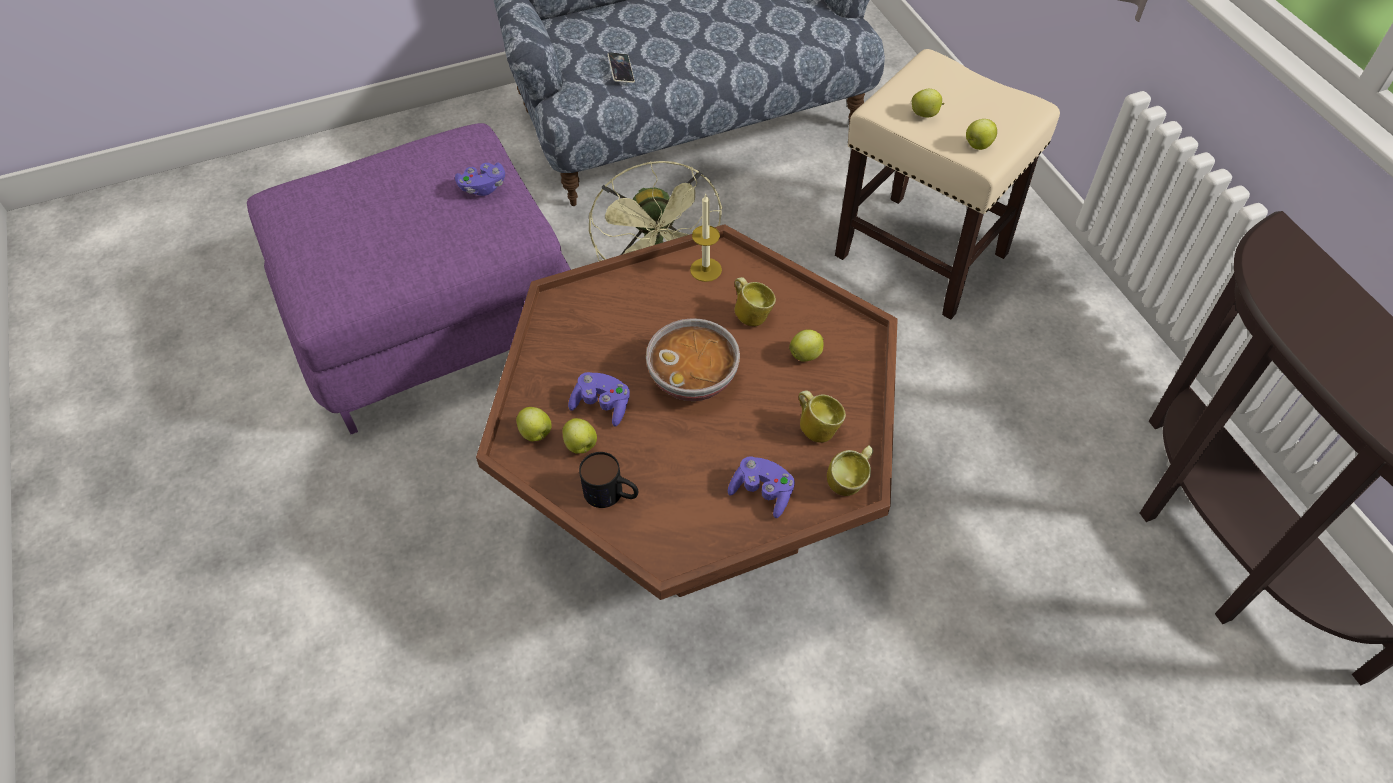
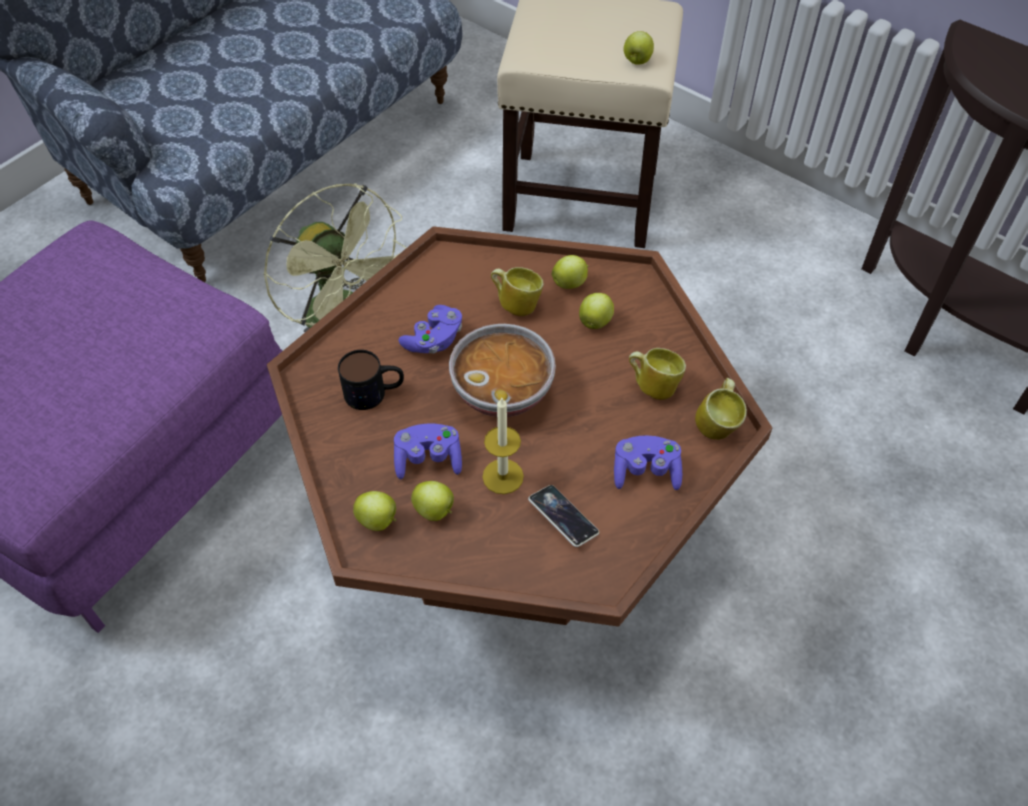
camera: 30 degrees left, 0 degrees up
purple game controller [455,163,505,196] -> purple game controller moved to [398,305,462,354]
mug [579,452,638,508] -> mug moved to [338,350,404,410]
phone [607,52,635,83] -> phone moved to [528,485,599,547]
candle [690,193,722,282] -> candle moved to [482,398,524,494]
apple [912,89,945,117] -> apple moved to [552,255,588,289]

